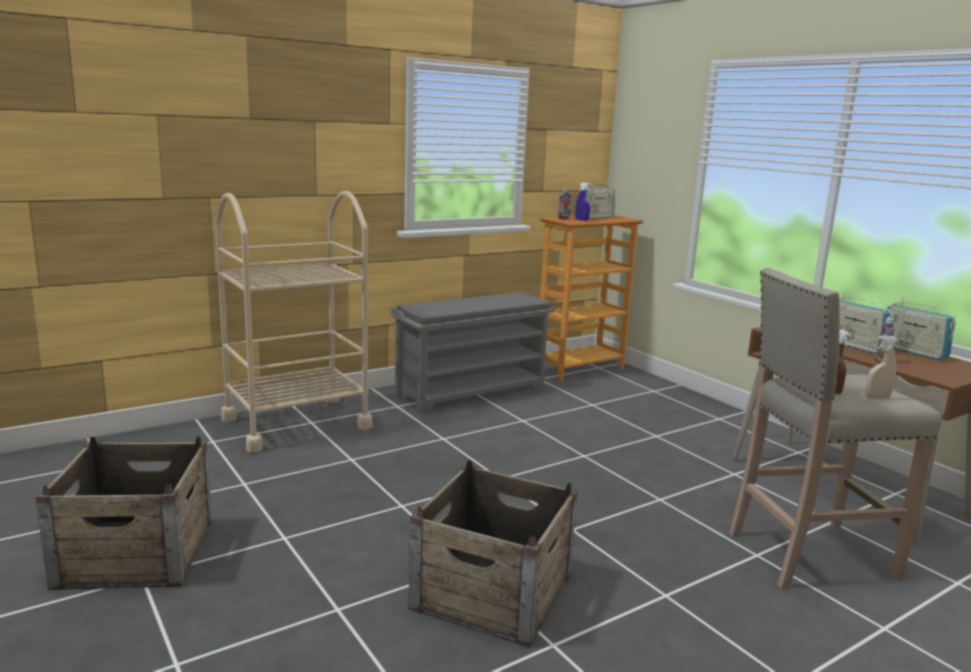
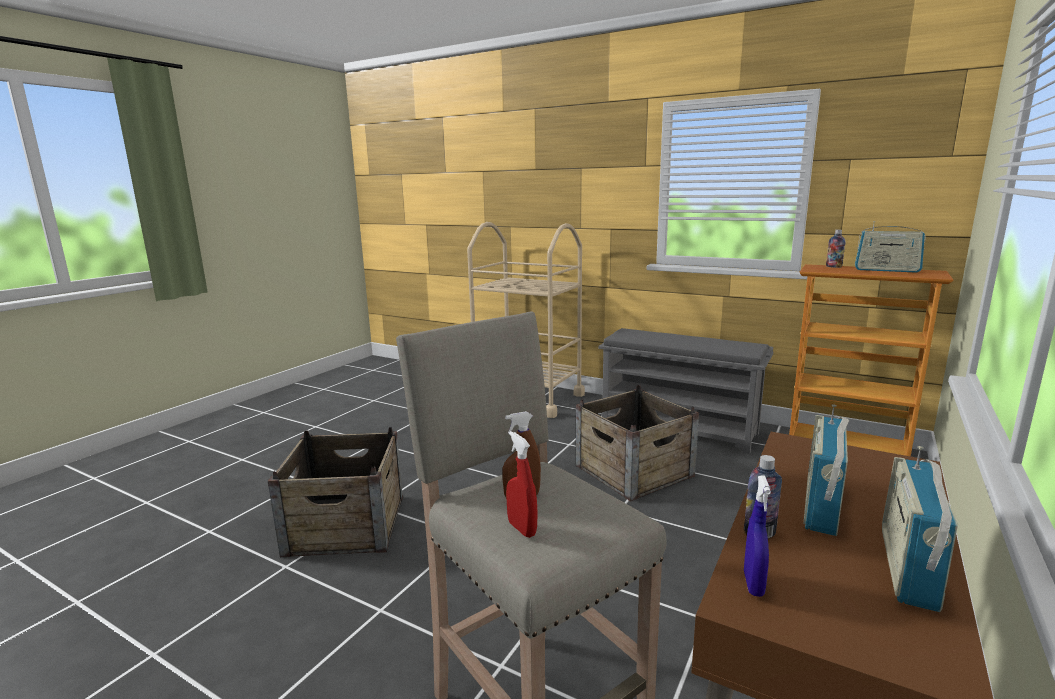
camera: 65 degrees right, 0 degrees up
crate [36,436,212,590] -> crate moved to [576,385,699,501]
blue spray bottle [575,183,590,221] -> blue spray bottle moved to [744,475,771,597]
beige spray bottle [865,336,898,399] -> red spray bottle [506,431,537,538]

